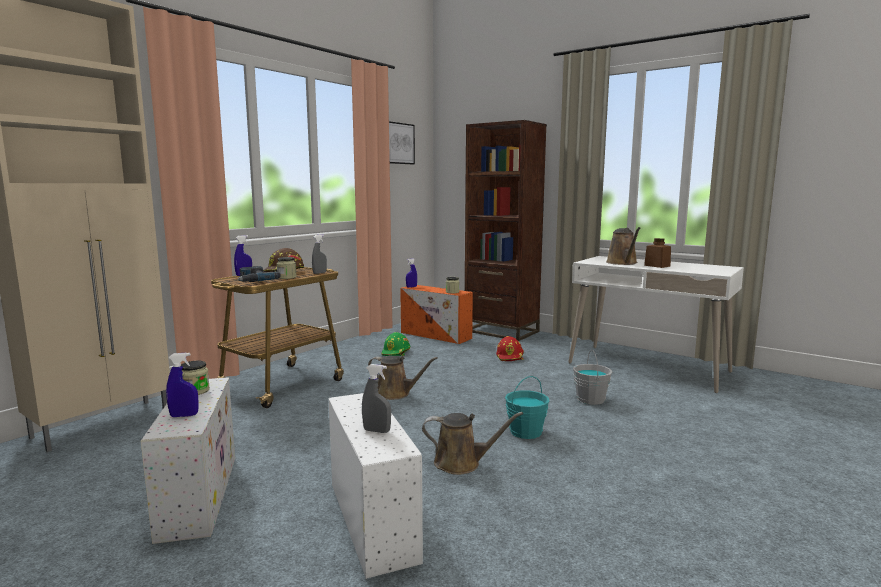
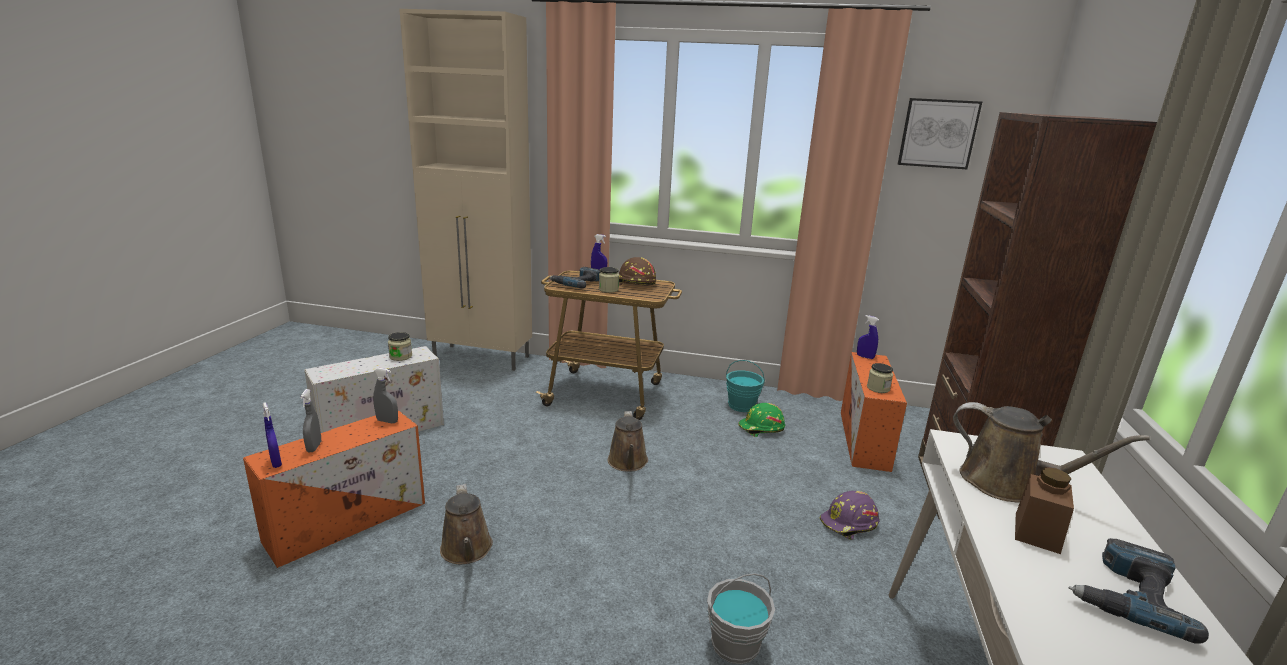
camera: 65 degrees right, 10 degrees up
blue spray bottle [166,352,199,417] -> blue spray bottle moved to [263,402,282,468]
grey spray bottle [312,234,327,274] -> grey spray bottle moved to [373,368,398,423]
white storage box [328,393,423,579] -> orange storage box [243,410,425,568]
red hard hat [496,336,524,361] -> purple hard hat [820,491,879,540]
turquoise bucket [505,376,549,439] -> turquoise bucket moved to [726,360,765,412]
brown watering can [606,227,640,265] -> brown watering can turned 120 degrees counterclockwise [953,402,1150,502]
none -> power drill [1069,538,1209,644]

